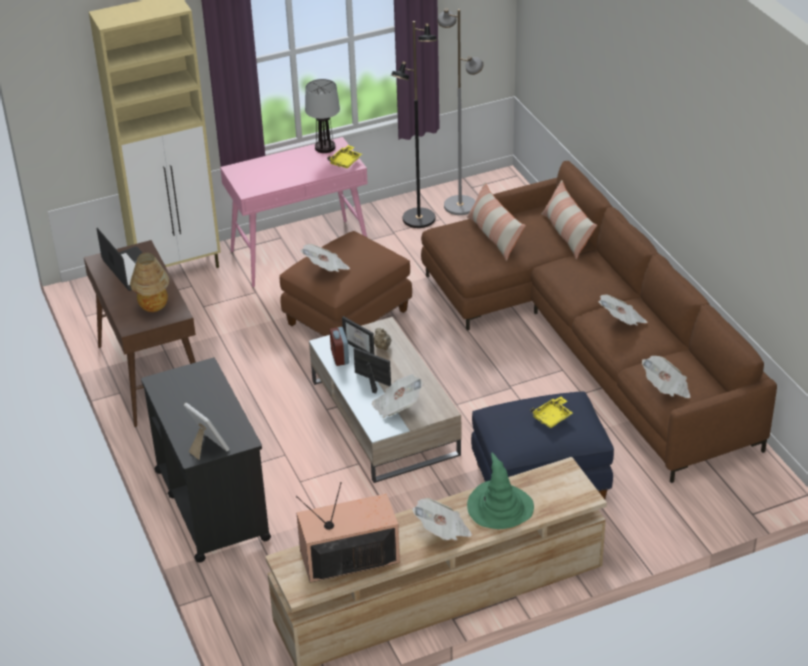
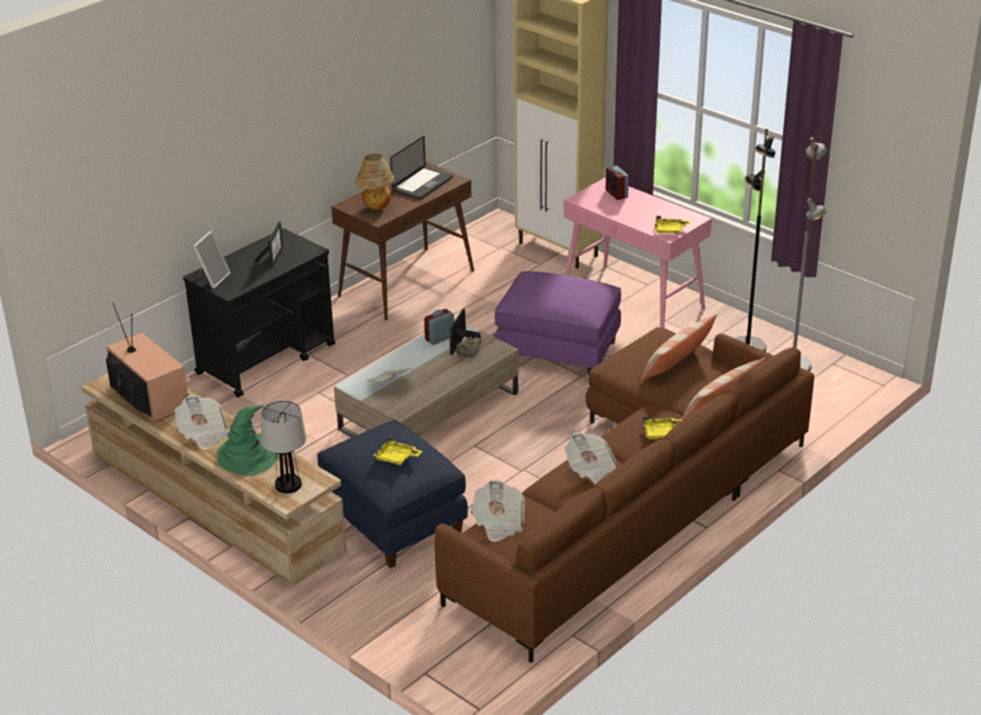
camera: 65 degrees right, 5 degrees down
brown ottoman [279,231,412,336] -> purple ottoman [494,271,621,376]
newspaper [300,244,350,272] -> none
table lamp [305,79,340,153] -> table lamp moved to [261,401,306,493]
picture frame [353,348,391,394] -> picture frame moved to [254,222,283,268]
none -> alarm clock [606,166,629,200]
none -> yellow tray [643,417,683,439]

